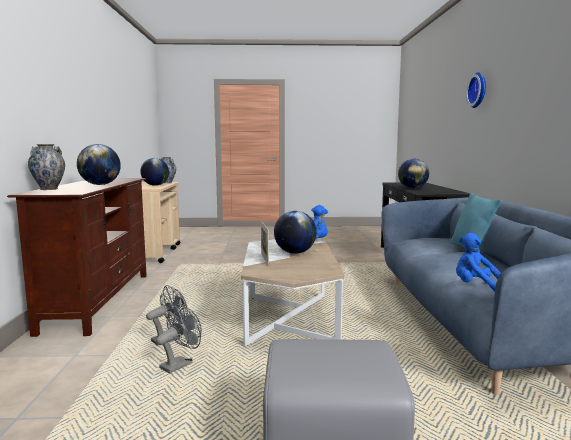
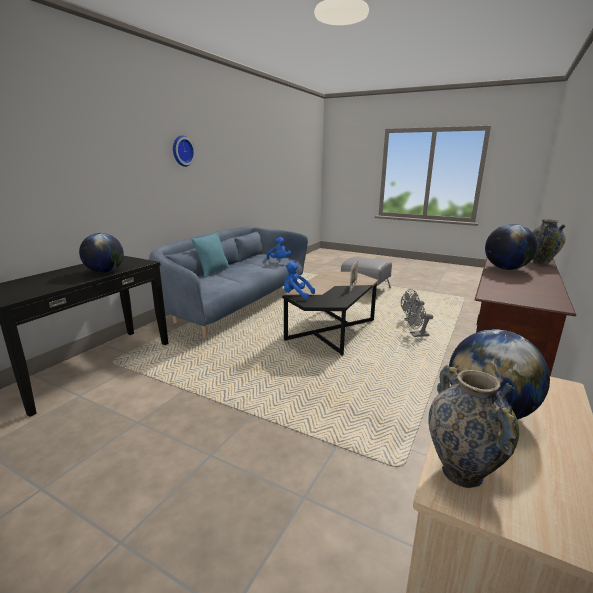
camera: 150 degrees left, 10 degrees up
white coffee table [241,239,344,347] -> black coffee table [282,272,378,356]
globe [274,211,317,254] -> none
wall clock [466,72,486,108] -> wall clock moved to [173,135,195,167]

